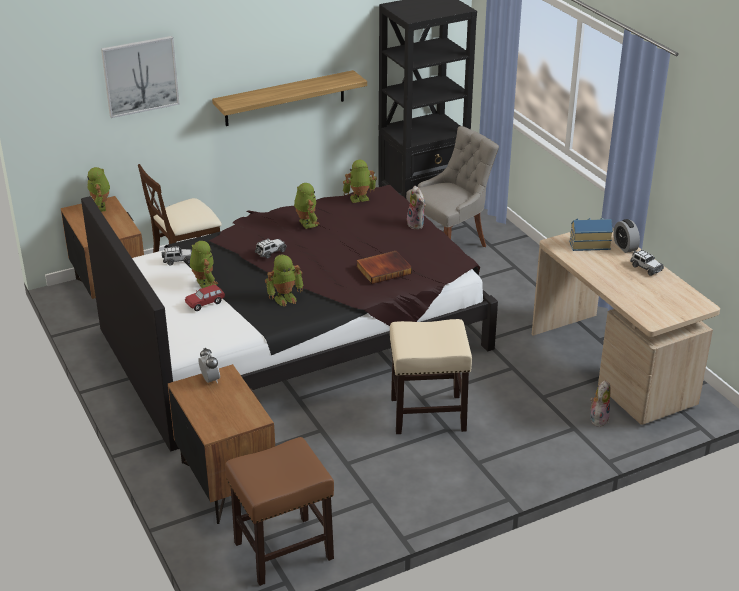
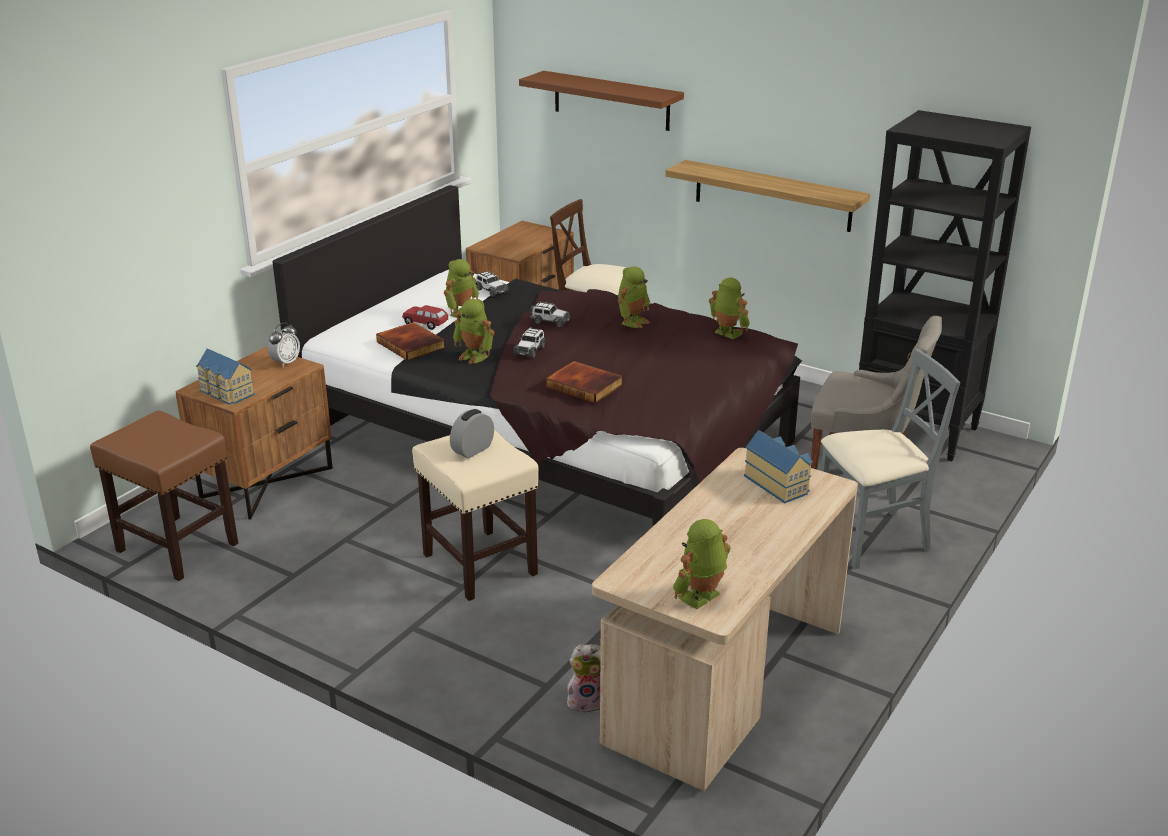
camera: 60 degrees right, 5 degrees down
toy robot [87,167,110,212] -> toy robot moved to [673,519,730,609]
picture [101,36,179,118] -> brown shelf [519,71,684,131]
plush toy [407,186,426,229] -> none
alarm clock [613,219,640,253] -> alarm clock moved to [450,409,494,459]
toy car [630,249,664,276] -> toy car moved to [513,327,546,358]
none -> toy house [196,348,255,405]
none -> book [376,322,445,361]
none -> grey chair [821,349,960,569]

